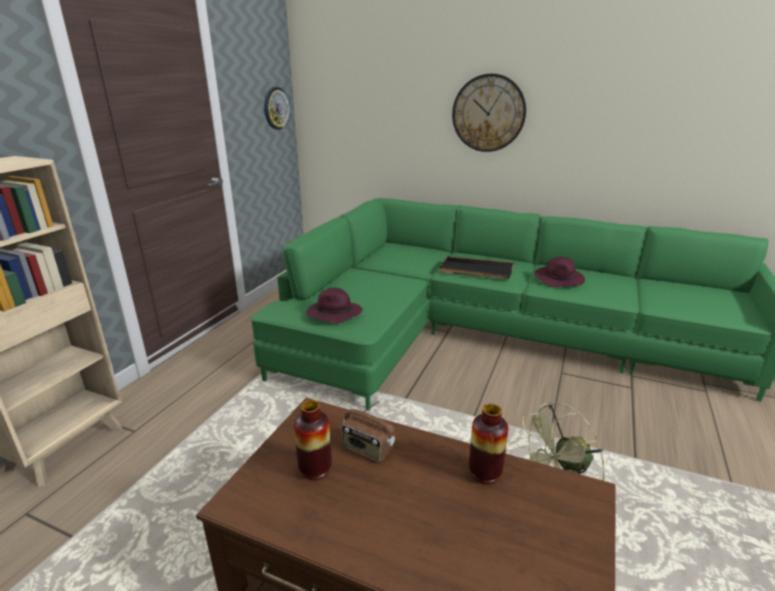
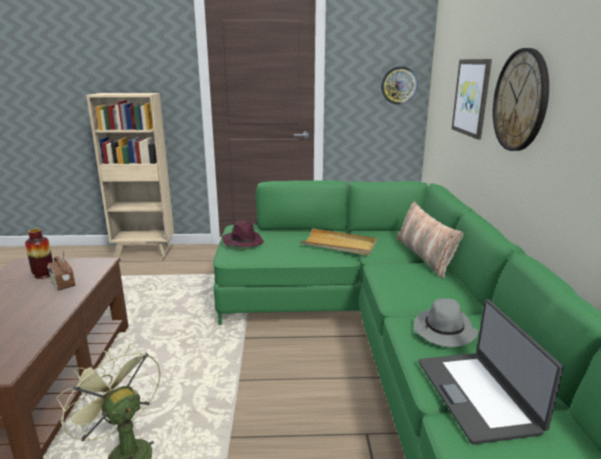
camera: 65 degrees right, 5 degrees down
radio [341,401,395,462] -> radio turned 45 degrees counterclockwise [47,251,75,290]
black tray [439,256,514,279] -> none
vase [469,404,508,484] -> none
purple hat [535,257,585,287] -> grey hat [414,298,478,347]
none -> beige tray [300,228,377,255]
none -> pillow [397,201,463,279]
none -> laptop [418,299,564,444]
none -> picture [452,59,492,140]

